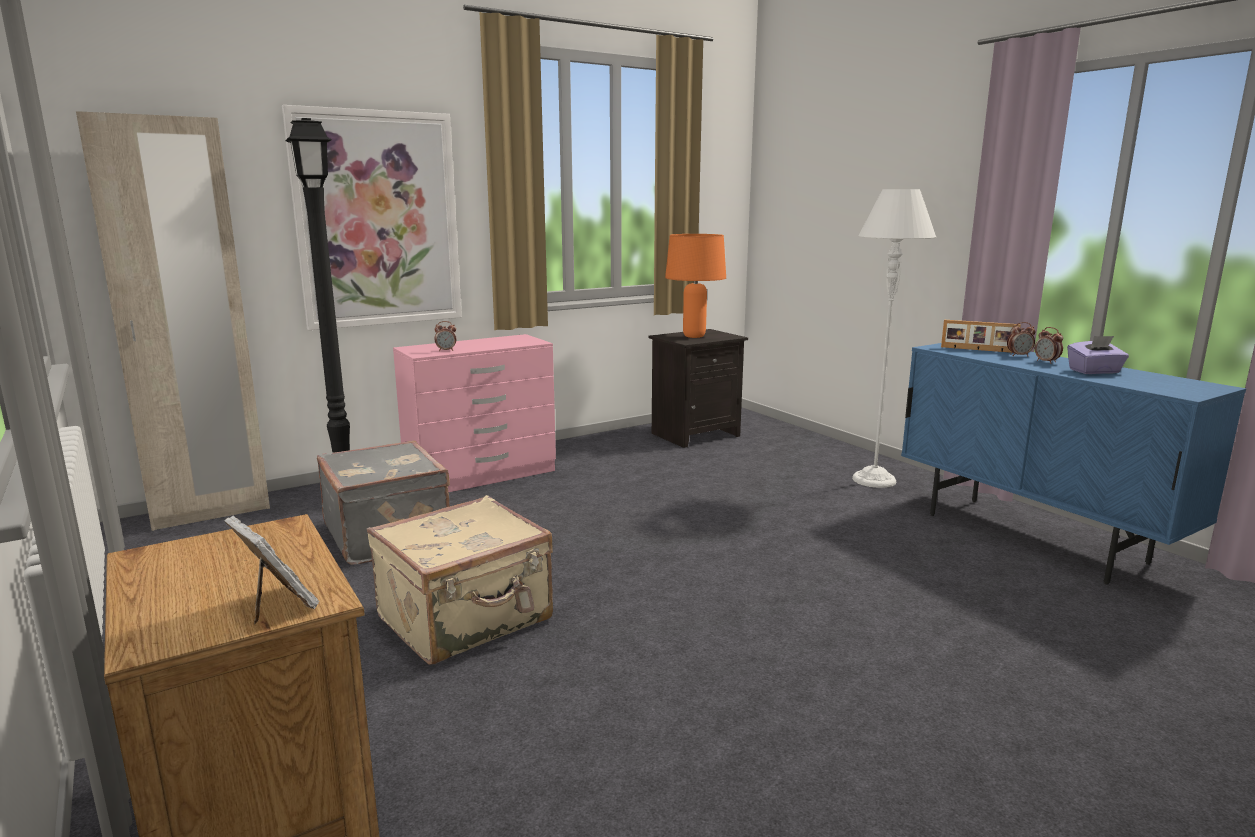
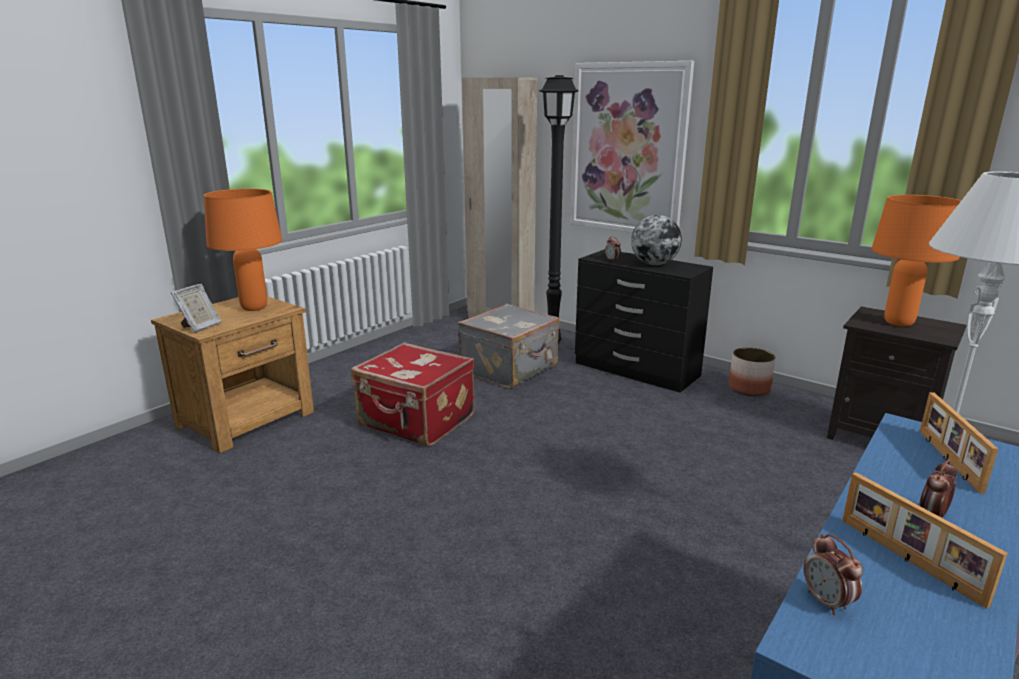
camera: 70 degrees right, 5 degrees up
beige suitcase [367,495,553,665] -> red suitcase [351,342,475,446]
pink dresser [393,334,556,492] -> black dresser [575,249,713,392]
alarm clock [1007,322,1036,356] -> alarm clock moved to [804,534,863,615]
purple tissue box [1067,336,1129,374] -> picture frame [842,472,1008,609]
none -> orange table lamp [204,189,282,311]
none -> globe [631,215,682,265]
none -> planter [729,347,776,396]

